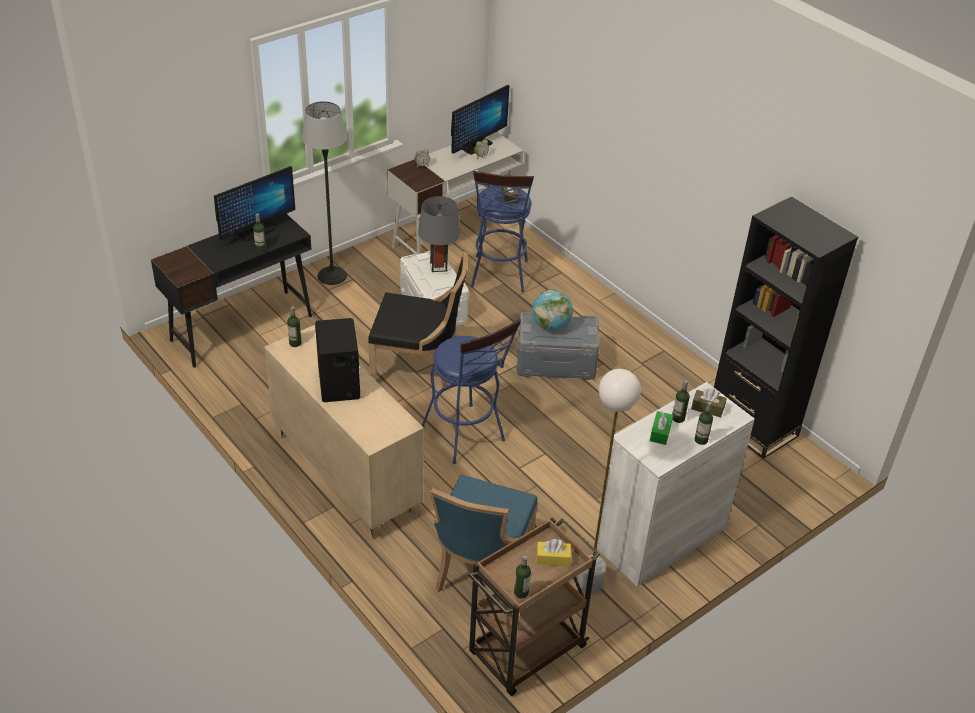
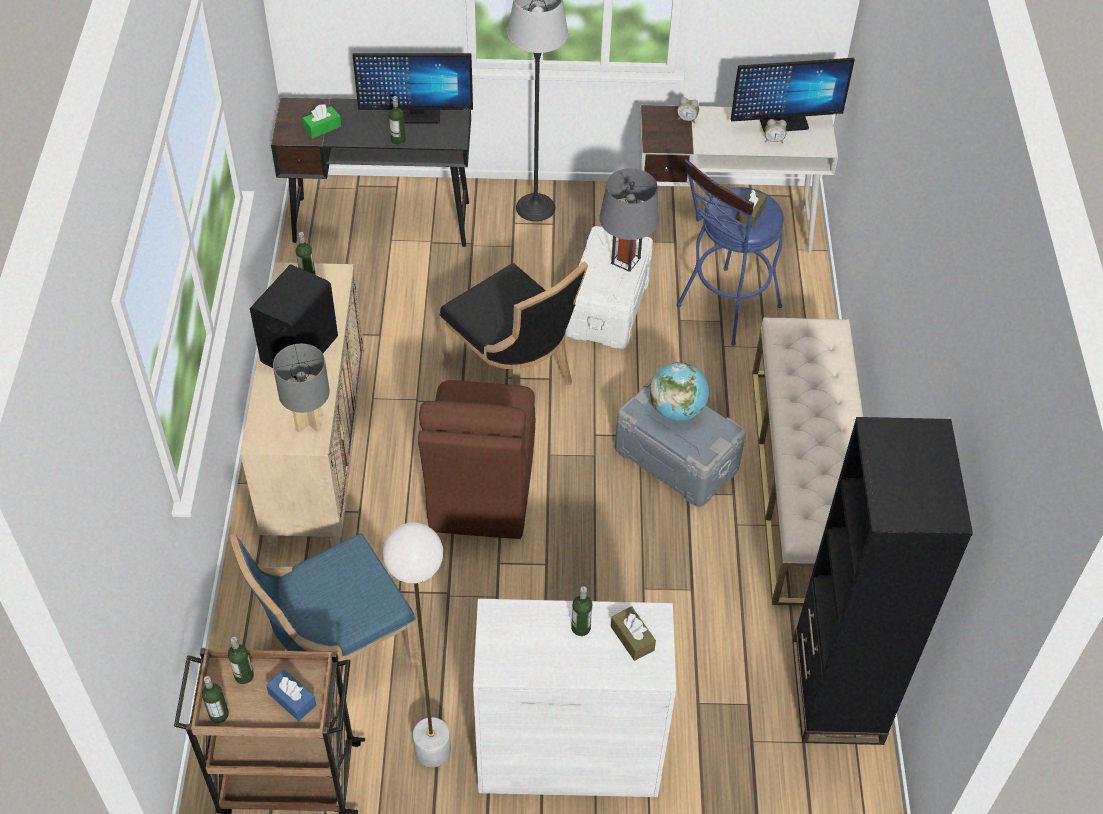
camera: 40 degrees right, 10 degrees up
blue stool [422,319,521,464] -> brown chair [418,380,535,539]
yellow tissue box [536,539,571,567] -> blue tissue box [266,669,316,721]
green tissue box [650,411,673,445] -> green tissue box moved to [302,104,341,139]
bottle [695,402,713,445] -> bottle moved to [228,637,254,684]
none -> grey table lamp [273,344,330,432]
none -> beige bench [752,317,863,606]

